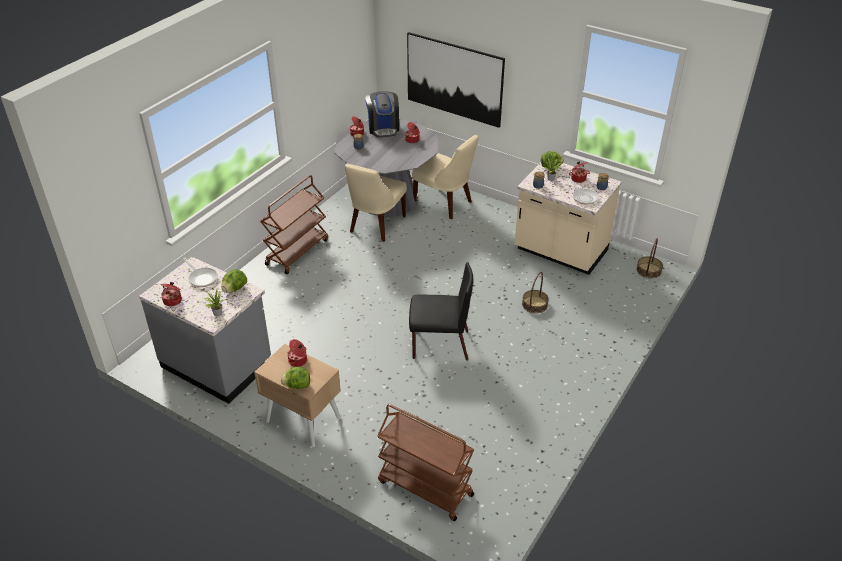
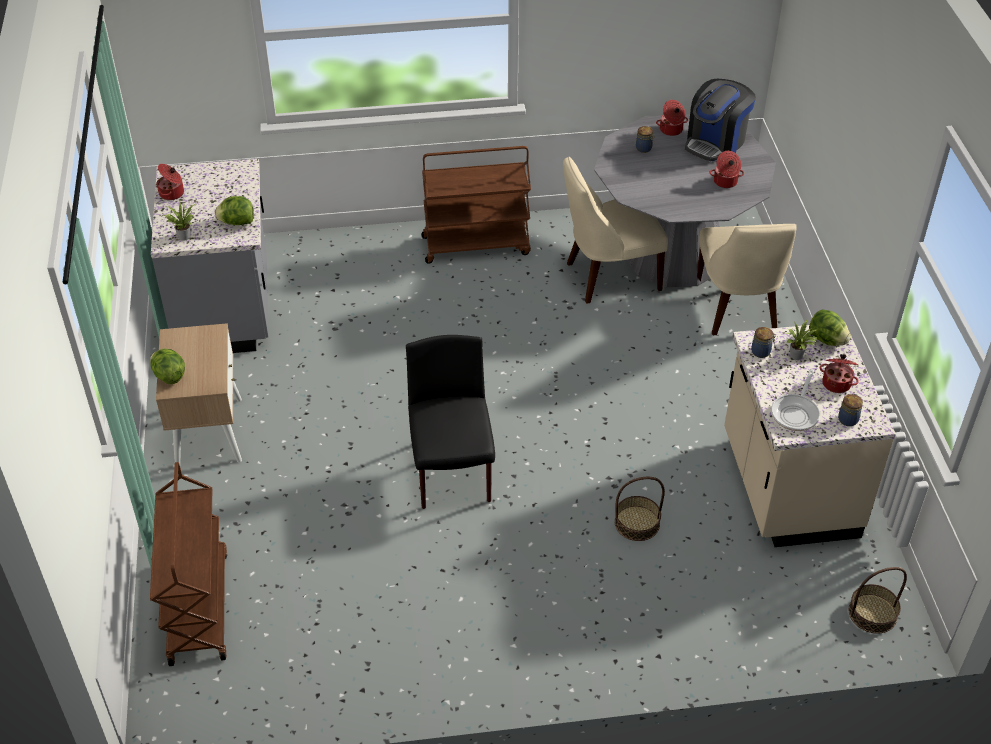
camera: 50 degrees right, 5 degrees up
frying pan [183,258,218,287] -> none
cooking pot [288,339,307,367] -> none
picture [407,32,505,128] -> none
black chair [409,262,473,361] -> black chair turned 150 degrees counterclockwise [406,335,495,509]

